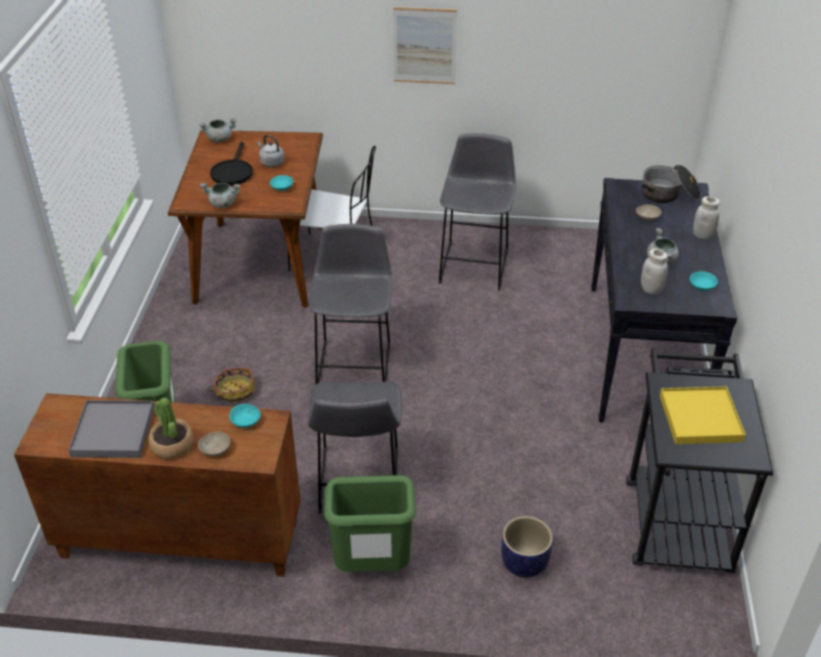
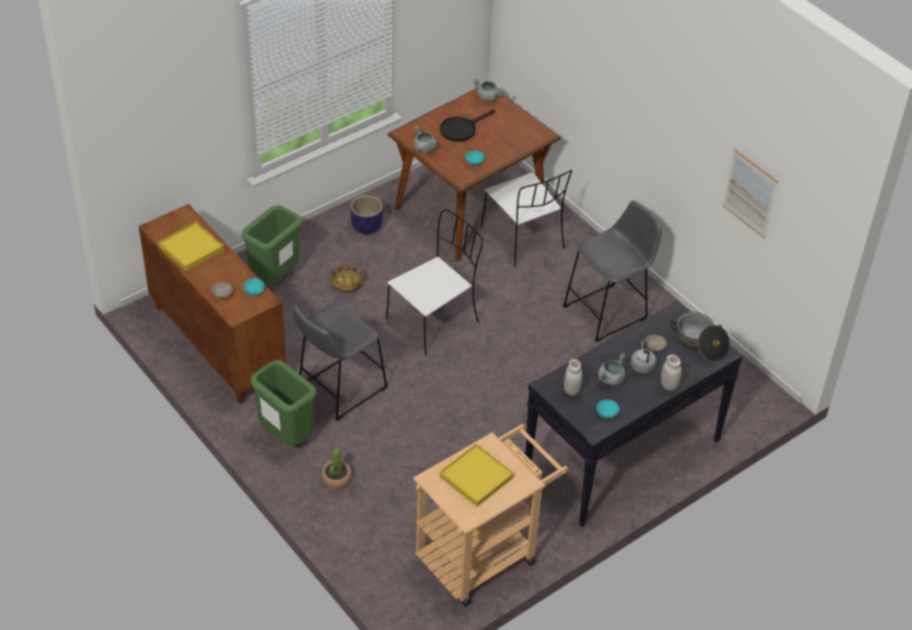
camera: 45 degrees right, 5 degrees up
grey tray [68,400,154,458] -> yellow tray [158,222,224,271]
potted plant [149,397,194,459] -> potted plant moved to [321,448,352,488]
grey kettle [257,135,284,167] -> grey kettle moved to [631,341,656,374]
grey stool [308,224,392,384] -> white chair [386,209,483,355]
picture [393,7,457,84] -> picture moved to [722,148,778,238]
planter [501,516,553,578] -> planter moved to [350,195,383,235]
black cart [626,348,773,573] -> beige cart [413,424,568,607]

